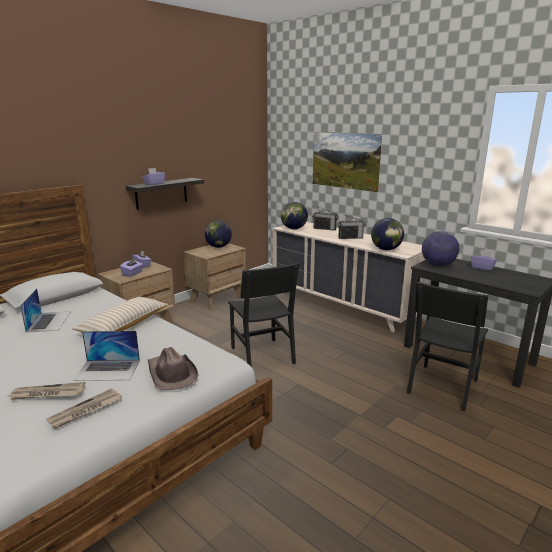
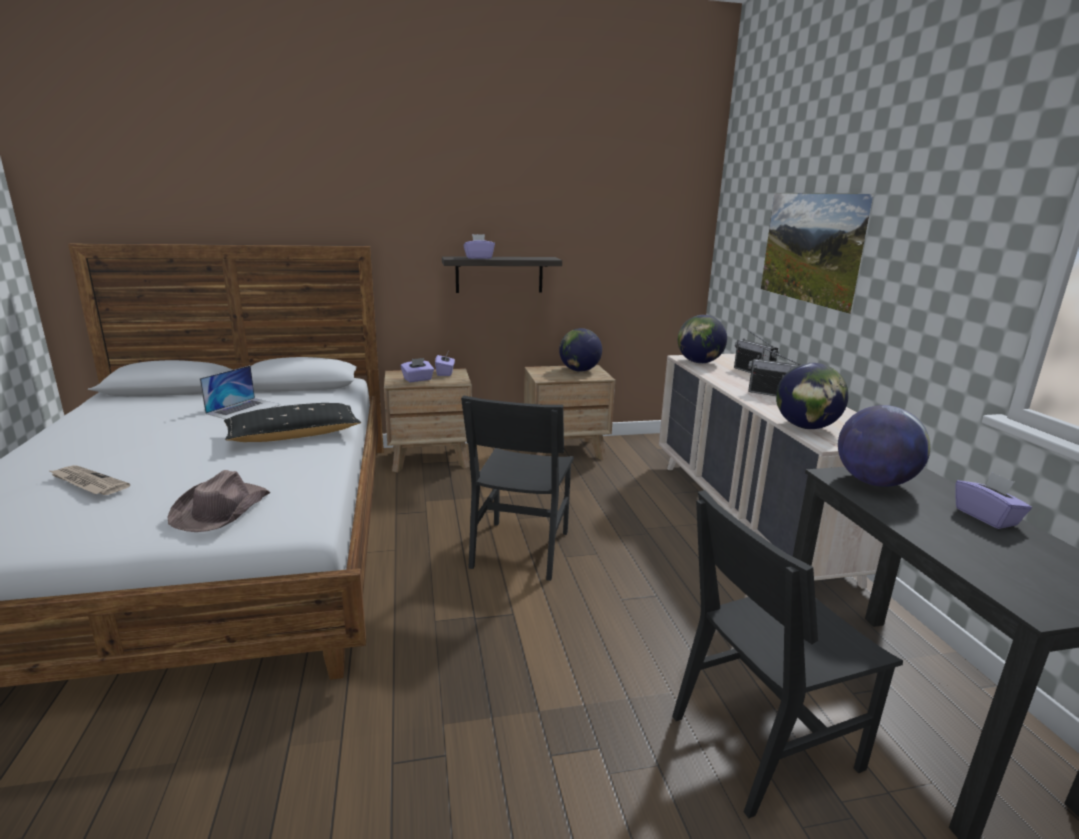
camera: 35 degrees right, 0 degrees up
newspaper [47,388,122,429] -> none
beige pillow [72,297,168,332] -> black pillow [224,403,361,442]
laptop [73,331,140,381] -> none

